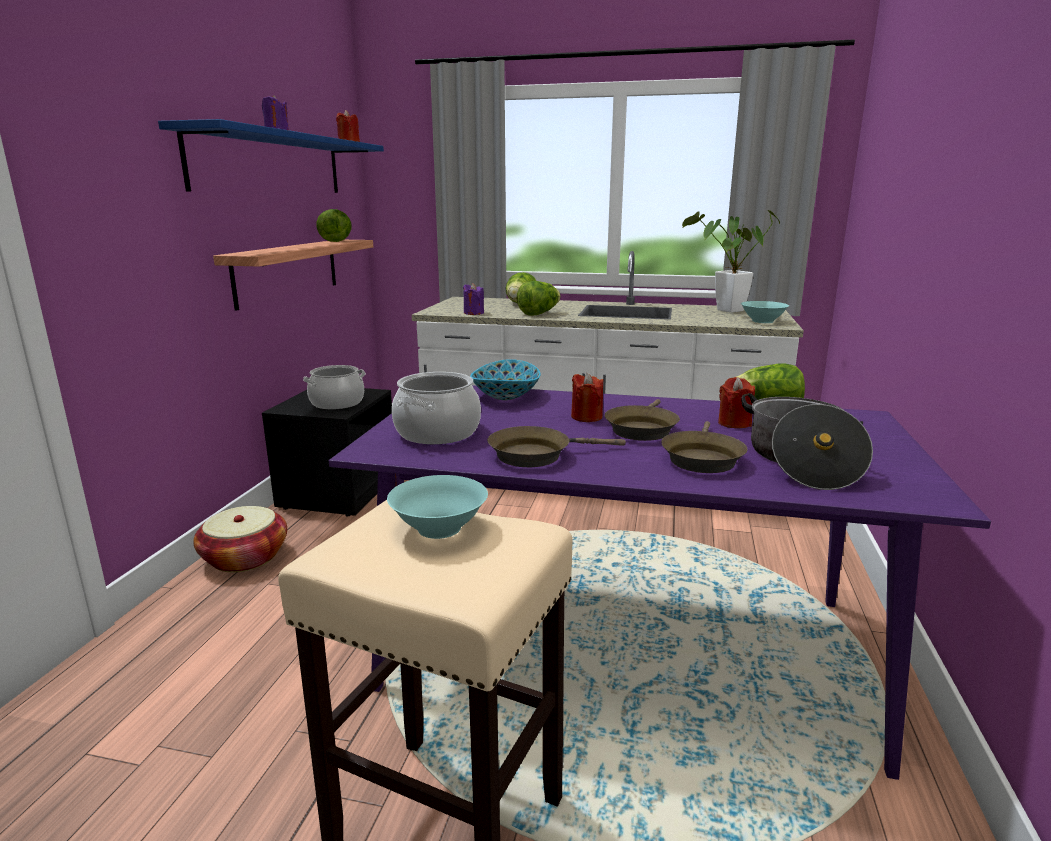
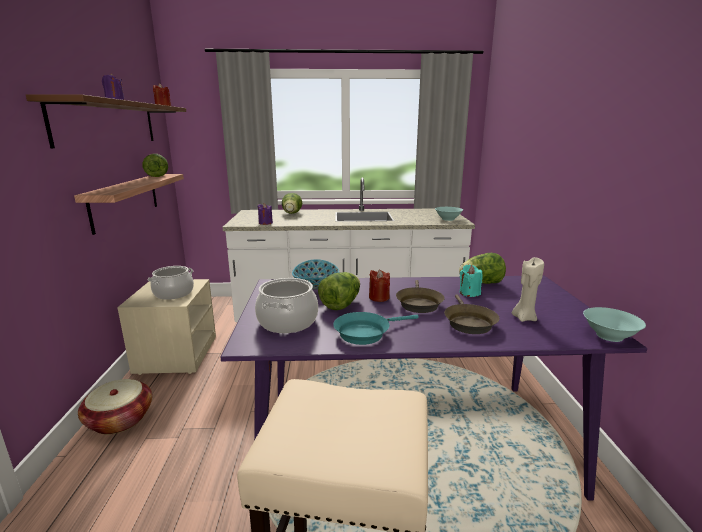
camera: 15 degrees left, 0 degrees up
blue shelf [158,119,384,193] -> brown shelf [26,94,186,148]
black nightstand [262,388,392,517] -> beige nightstand [117,279,216,375]
turquoise bowl [387,475,488,539] -> turquoise bowl moved to [583,307,646,342]
brown frying pan [487,426,626,467] -> turquoise frying pan [333,312,419,345]
lettuce [517,281,561,315] -> lettuce moved to [318,272,360,310]
potted plant [682,210,780,313] -> none
red candle [718,377,755,428] -> turquoise candle [460,264,483,297]
cooking pot [741,393,873,490] -> beige candle [512,257,544,322]

